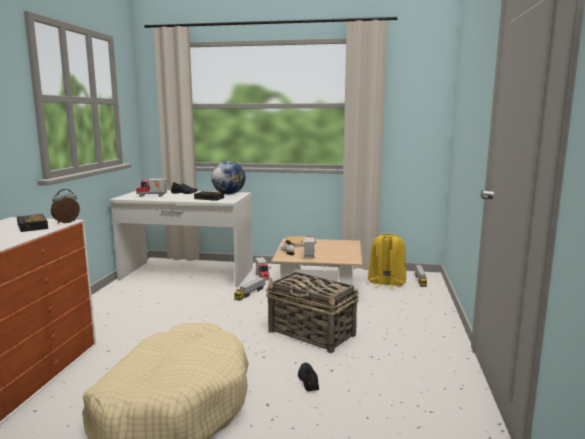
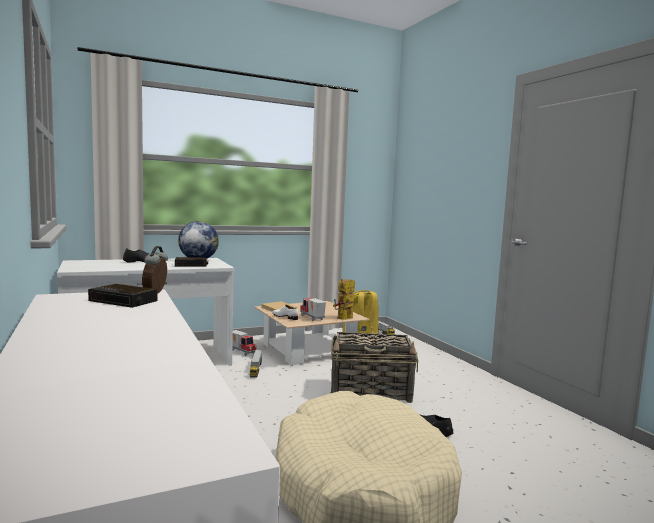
camera: 35 degrees left, 5 degrees down
toy truck [136,179,167,197] -> none
none -> toy robot [333,279,355,320]

